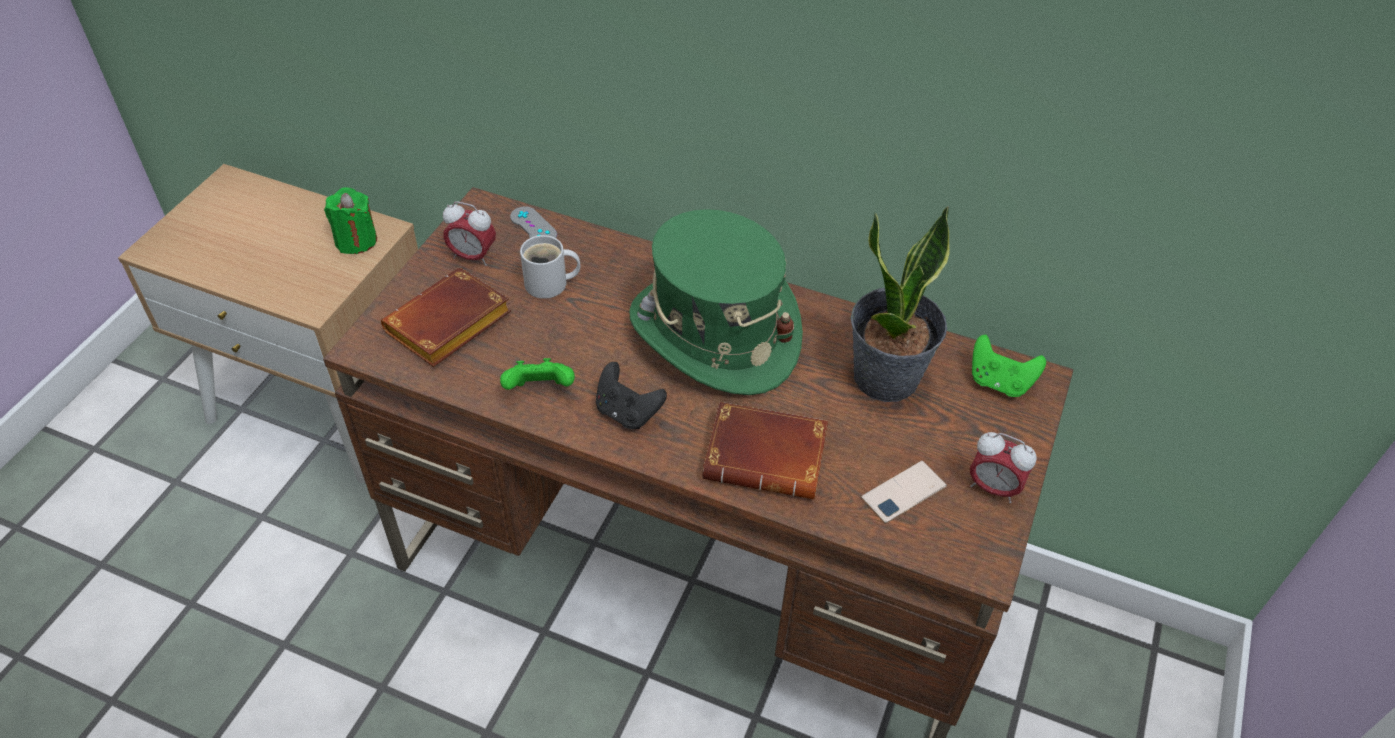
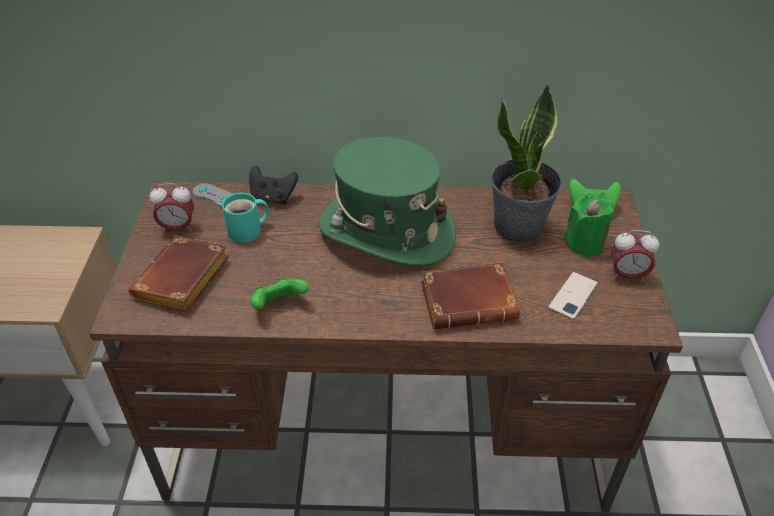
camera: 20 degrees left, 5 degrees down
green candle [324,187,377,254] -> green candle moved to [564,196,615,257]
white mug [520,235,580,299] -> turquoise mug [222,193,269,243]
black game controller [596,362,667,429] -> black game controller moved to [249,166,298,204]

